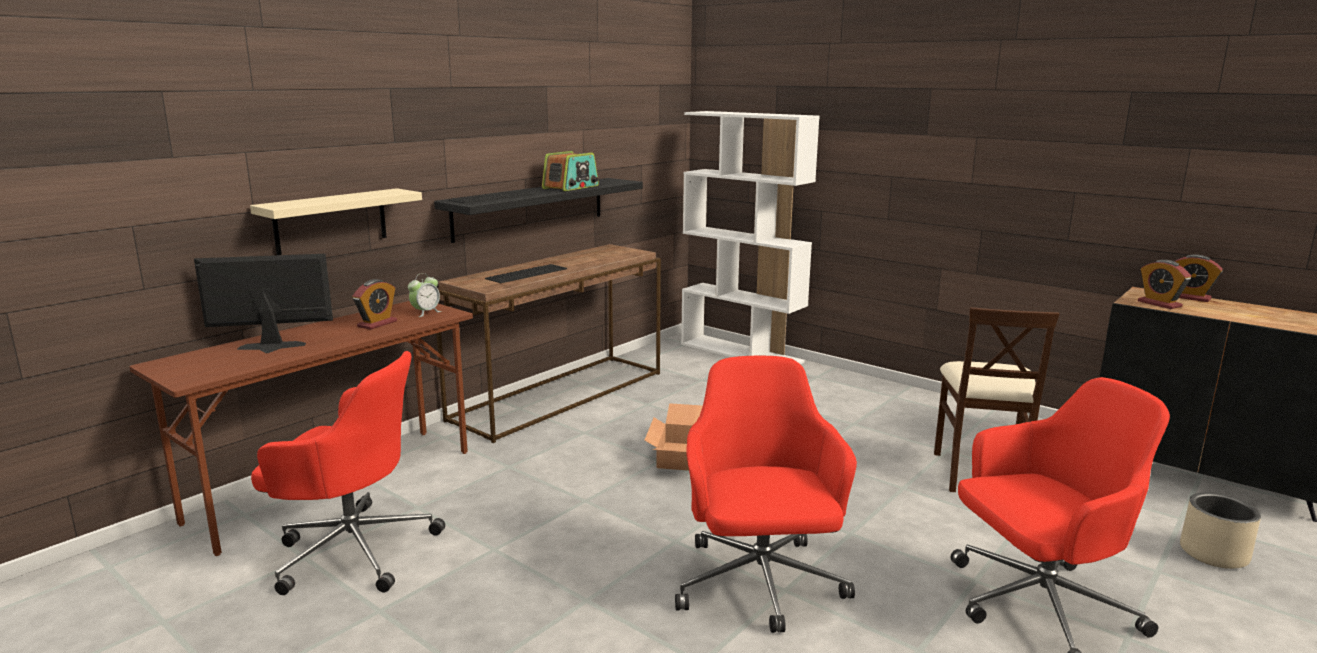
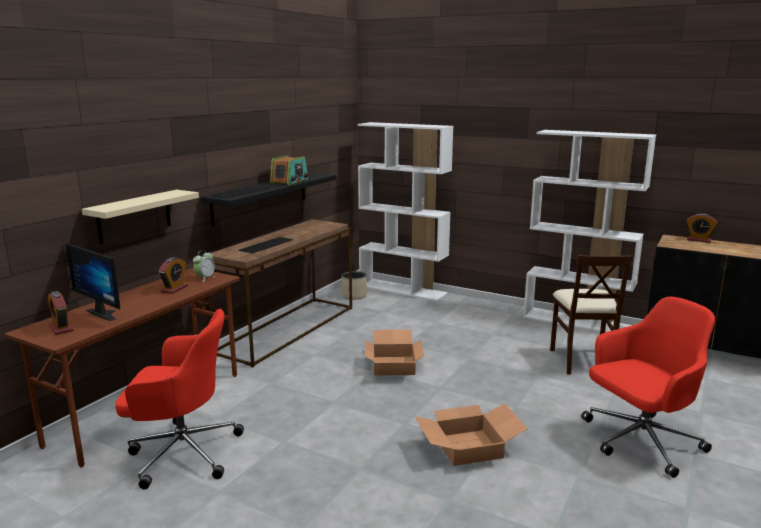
camera: 10 degrees left, 0 degrees up
monitor [194,254,333,353] -> monitor turned 120 degrees counterclockwise [66,243,120,321]
red office chair [675,356,857,633] -> cardboard box [415,404,528,466]
alarm clock [1138,260,1191,309] -> alarm clock moved to [48,291,74,335]
beige planter [1180,493,1261,569] -> beige planter moved to [341,271,367,300]
none -> white bookcase [523,130,656,332]

